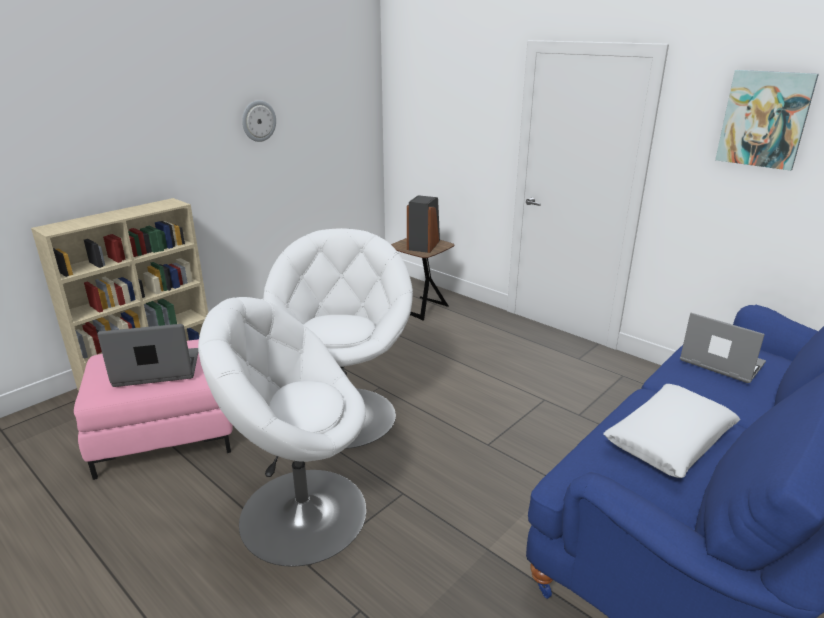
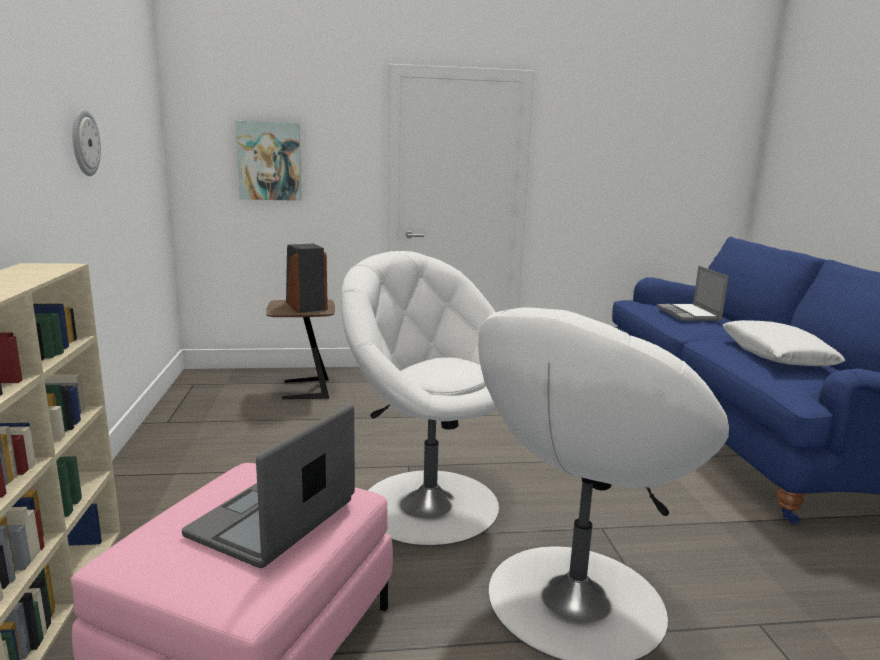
camera: 50 degrees left, 10 degrees down
laptop [680,312,766,383] -> laptop turned 90 degrees counterclockwise [657,266,729,321]
picture [715,70,819,171] -> picture moved to [235,121,302,201]

